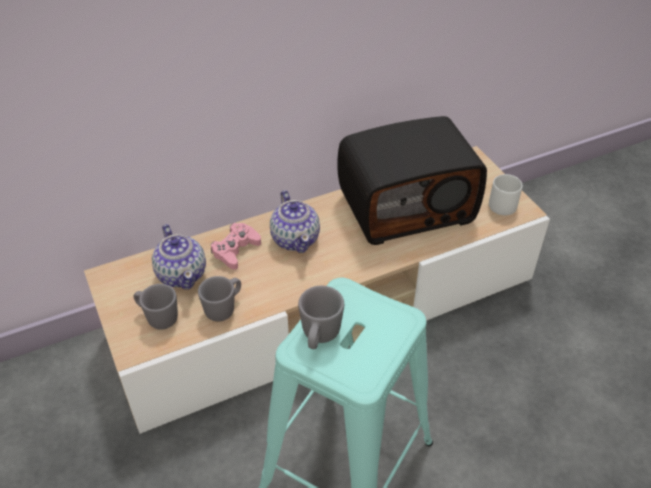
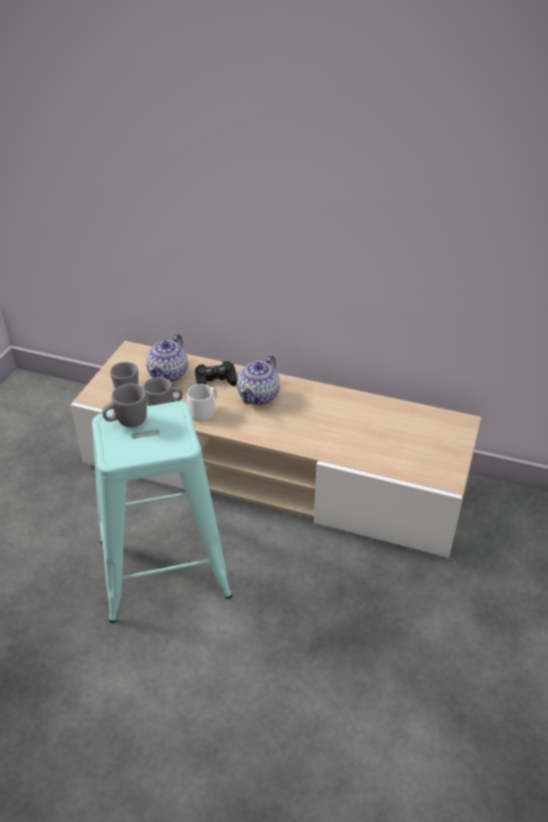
camera: 45 degrees right, 5 degrees down
pink game controller [211,223,261,270] -> black game controller [195,361,237,386]
radio [337,116,487,245] -> none
white mug [489,174,523,215] -> white mug moved to [187,384,217,422]

